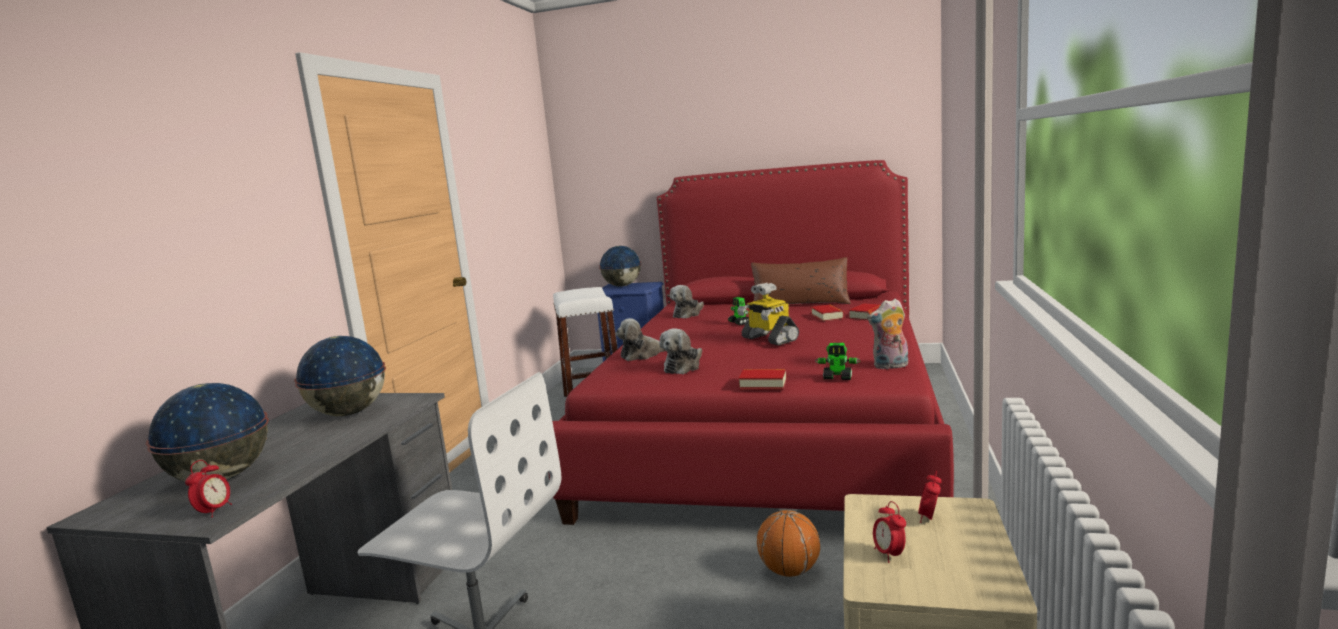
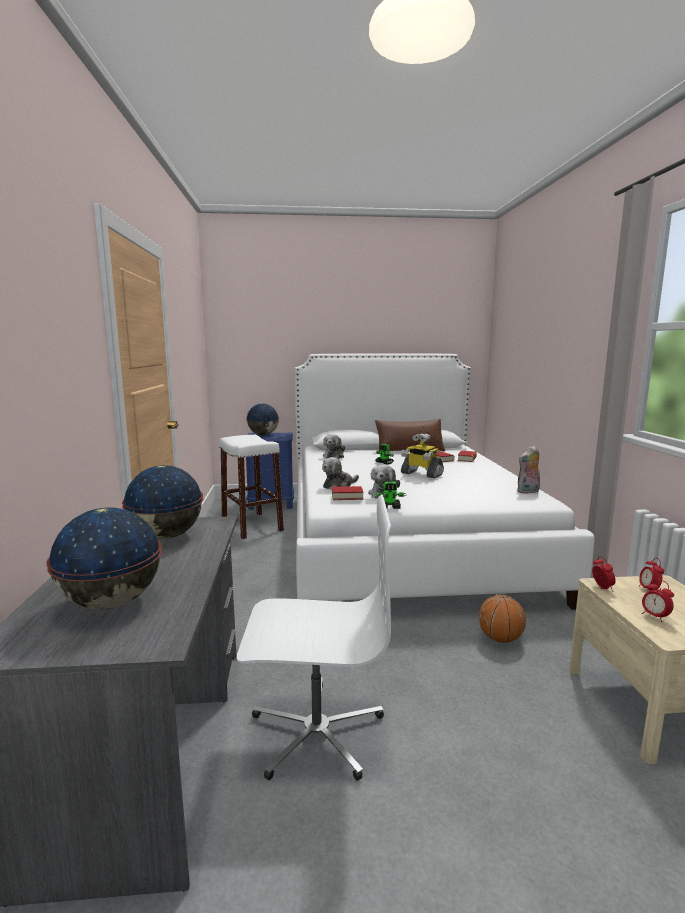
camera: 20 degrees left, 0 degrees up
alarm clock [185,460,232,518] -> alarm clock moved to [592,556,616,591]
red bed [548,160,954,525] -> white bed [294,354,595,610]
book [739,369,786,390] -> book moved to [332,486,363,500]
toy robot [815,343,860,380] -> toy robot moved to [374,481,406,509]

